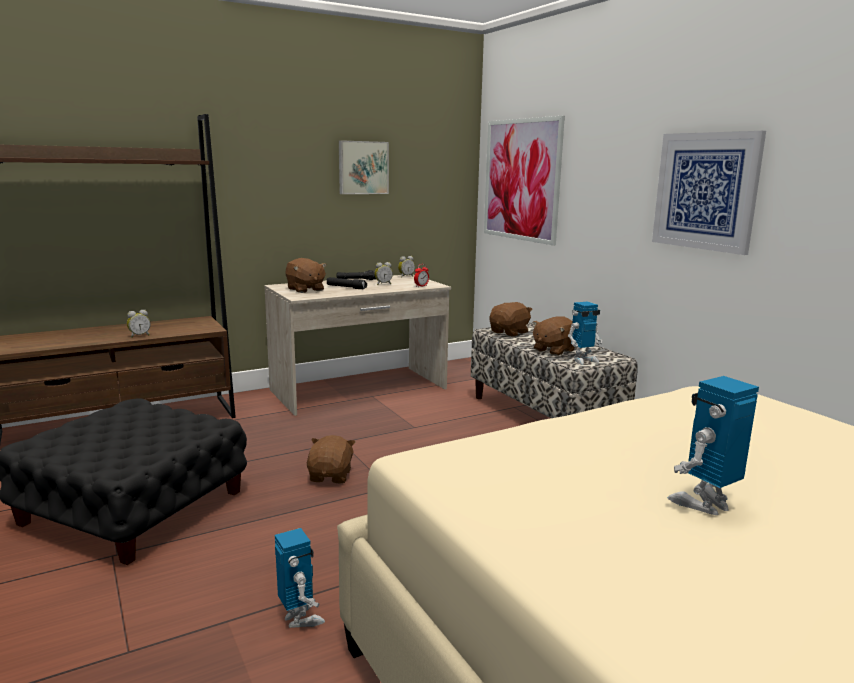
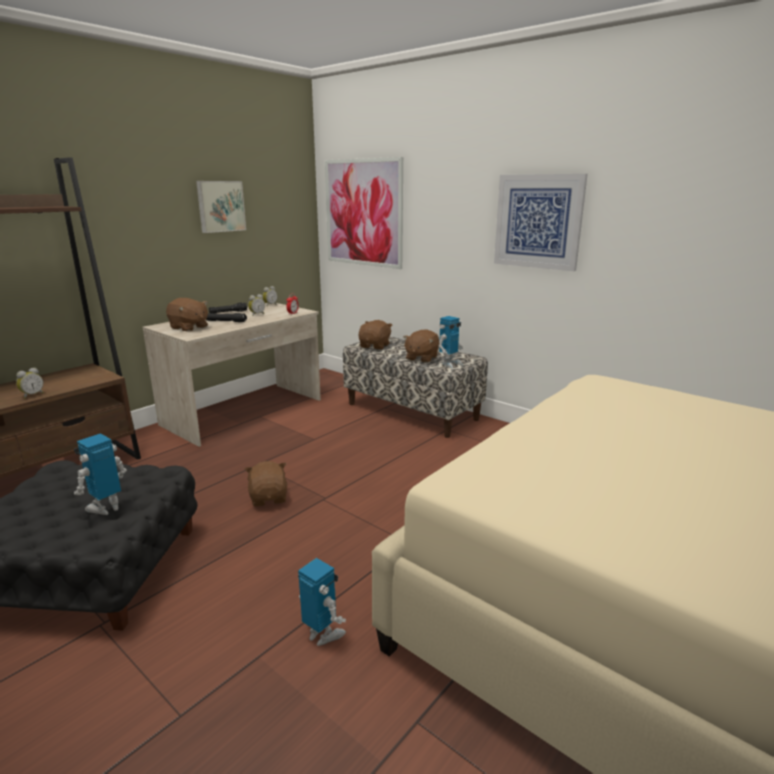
camera: 20 degrees left, 5 degrees up
toy robot [668,376,759,515] -> toy robot moved to [74,433,127,515]

